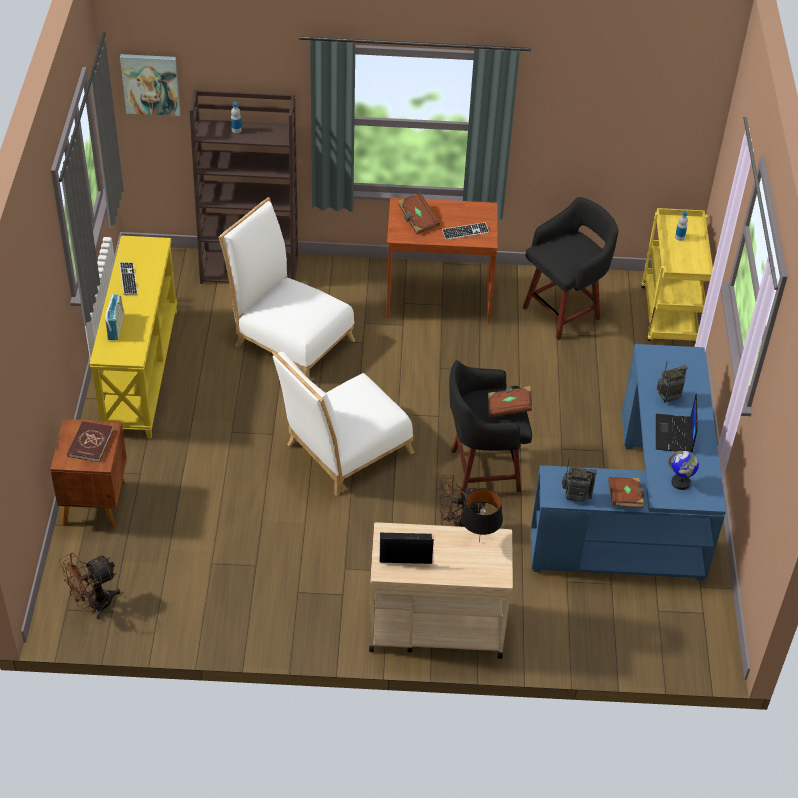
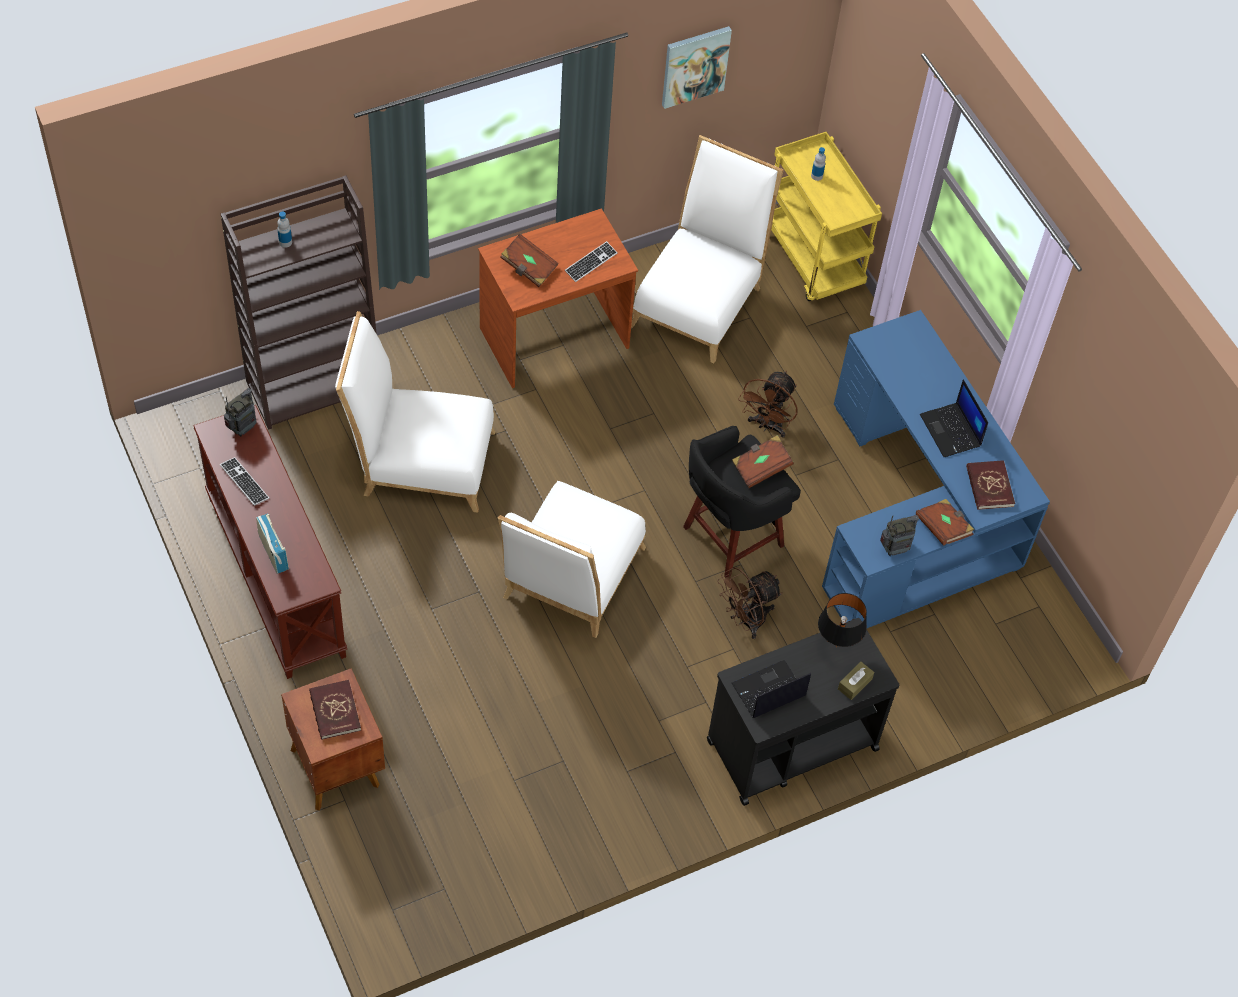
camera: 30 degrees left, 10 degrees up
brown fan [59,553,120,619] -> brown fan moved to [738,371,798,438]
yellow console table [90,236,177,439] -> brown console table [193,405,347,679]
picture [120,54,181,116] -> picture moved to [662,26,732,109]
beige cart [369,522,513,659] -> black cart [707,618,899,806]
black stool [523,197,618,340] -> white chair [631,135,784,363]
radio [657,361,688,403] -> radio moved to [224,388,257,437]
globe [668,451,699,490] -> red book [966,460,1015,510]
none -> brown tissue box [838,661,874,700]

